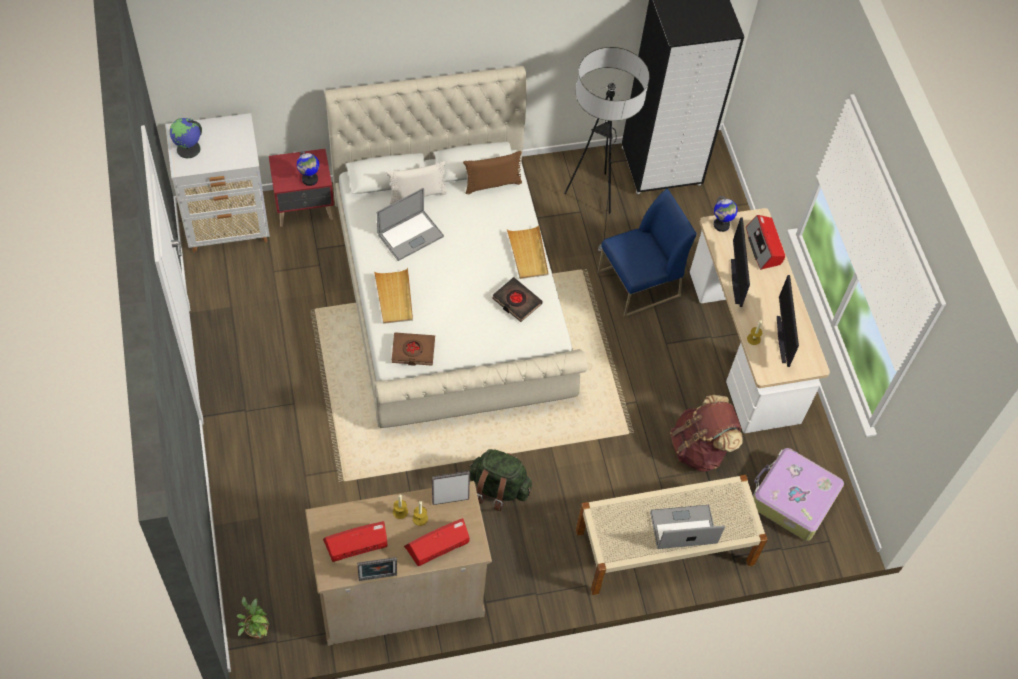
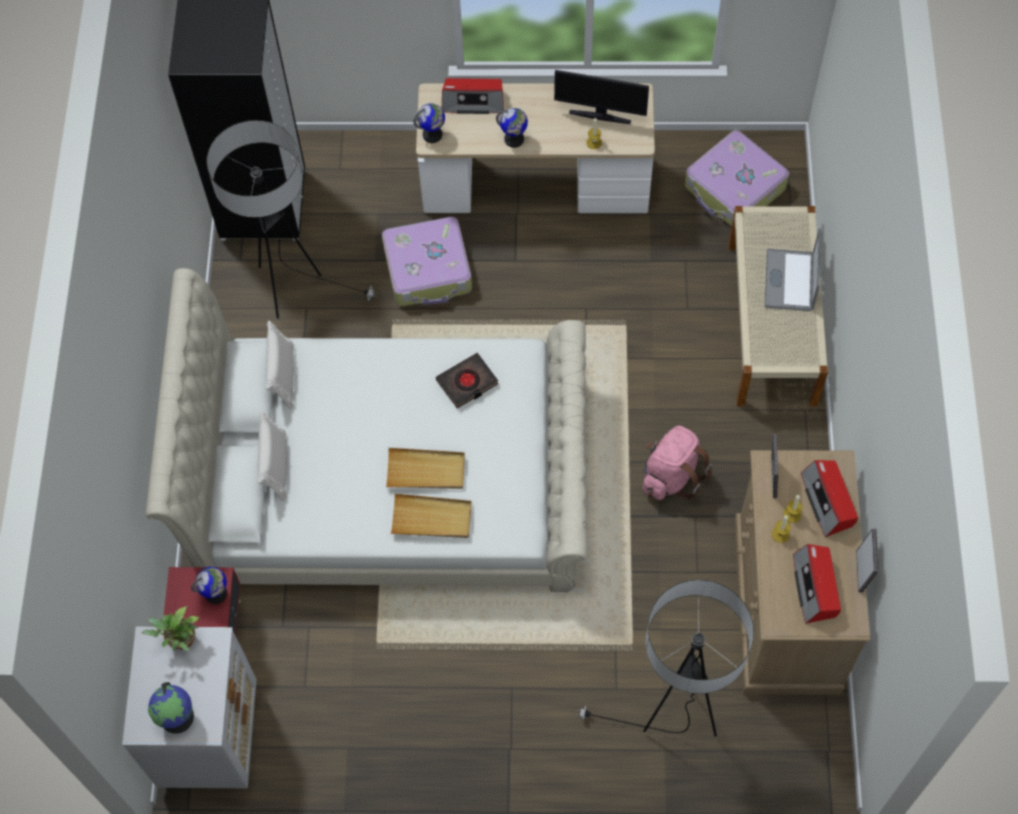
camera: 70 degrees left, 5 degrees up
potted plant [237,596,270,639] -> potted plant moved to [142,606,199,651]
laptop [377,188,444,261] -> none
brown book [392,332,435,366] -> none
brown pillow [463,151,522,195] -> white pillow [266,321,294,409]
green backpack [469,449,532,511] -> pink backpack [643,426,712,500]
beige tray [507,225,548,279] -> beige tray moved to [386,448,465,489]
blue chair [597,188,697,318] -> suitcase [382,217,472,306]
brown backpack [670,395,743,472] -> none
monitor [731,217,750,307] -> globe [496,108,528,148]
none -> floor lamp [575,580,754,737]

